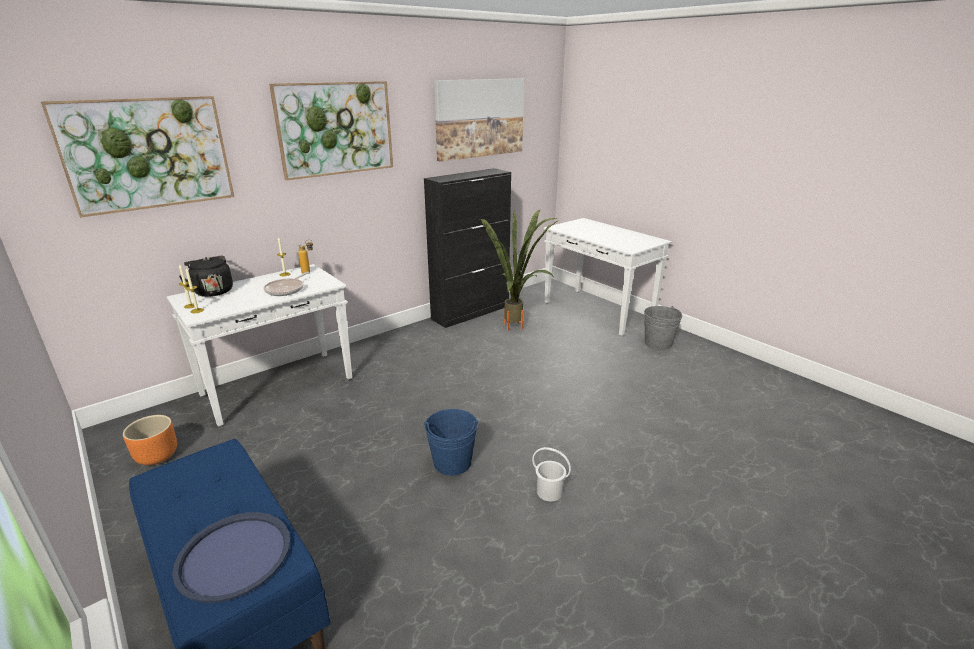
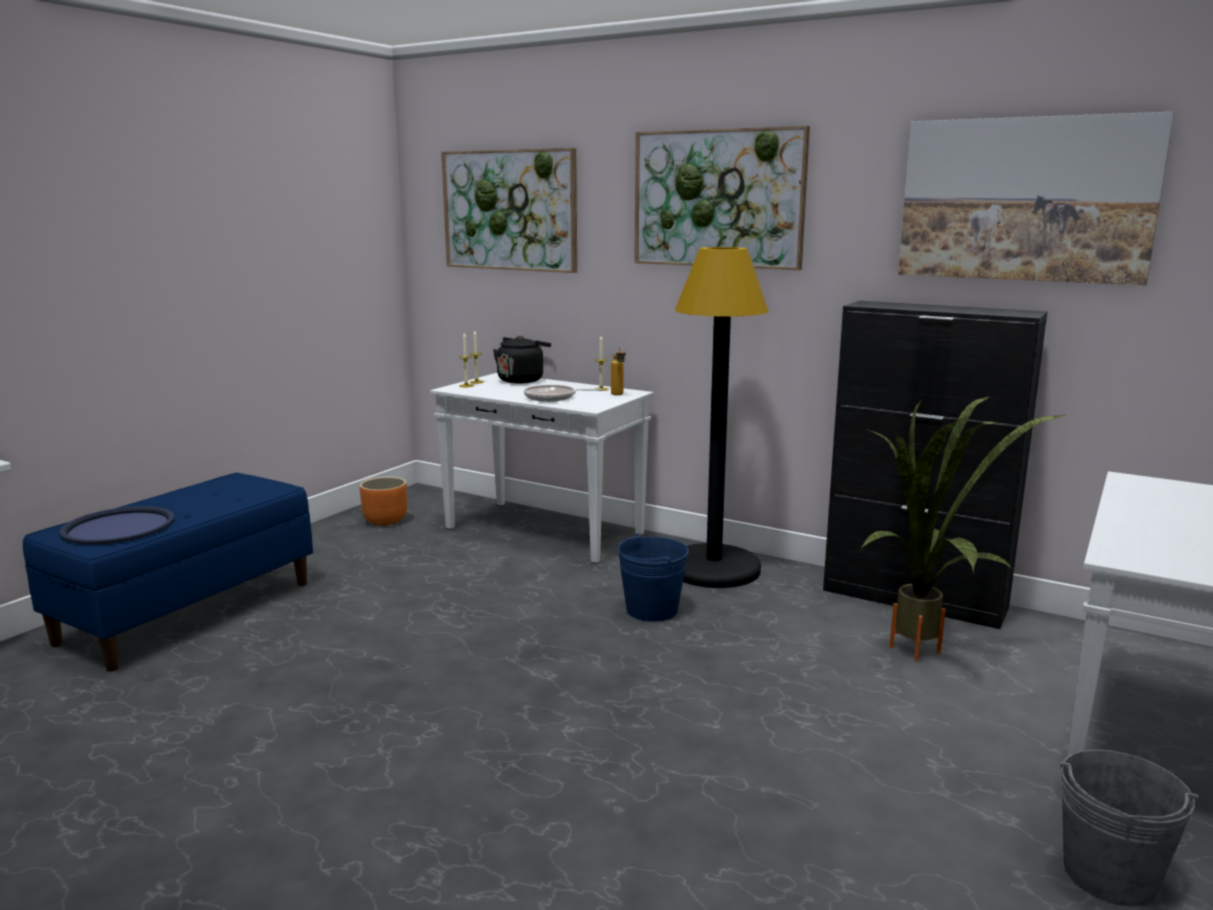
camera: 70 degrees right, 10 degrees down
blue bucket [424,409,479,476] -> blue bucket moved to [617,534,689,622]
white bucket [532,447,571,501] -> none
none -> black floor lamp [675,247,768,588]

